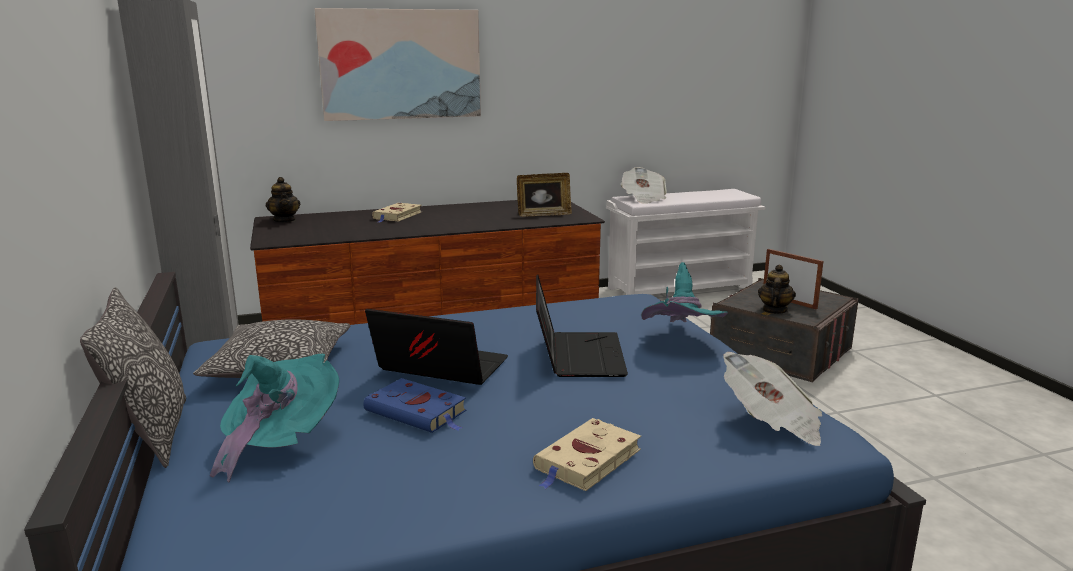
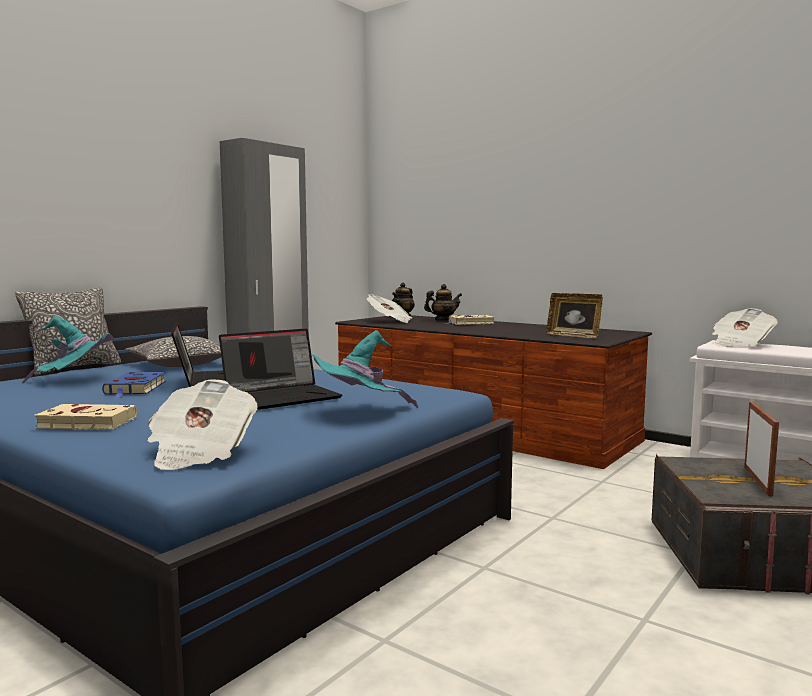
camera: 55 degrees right, 10 degrees down
picture [314,8,481,121] -> none
teapot [758,264,796,314] -> teapot moved to [424,284,462,320]
none -> newspaper [367,294,412,323]

